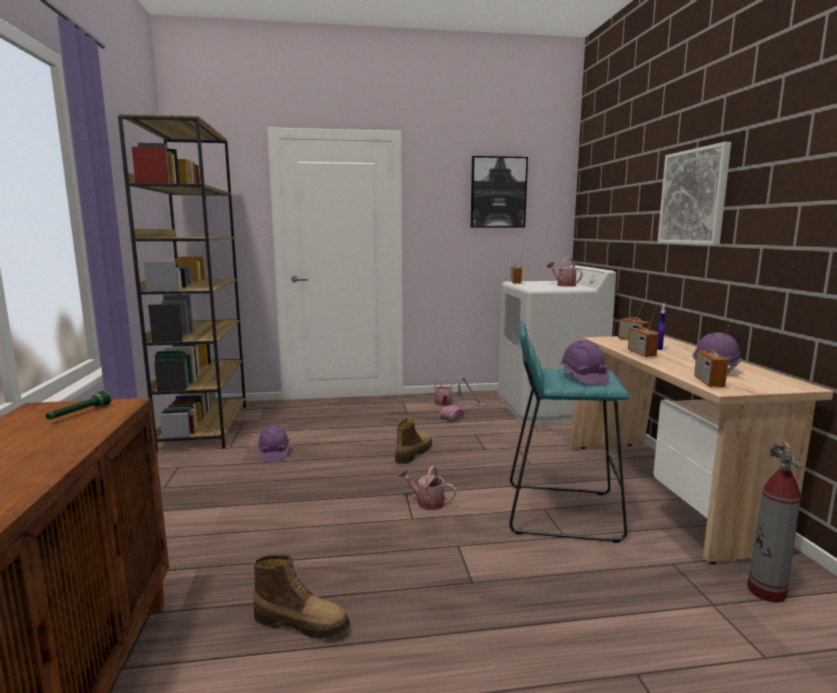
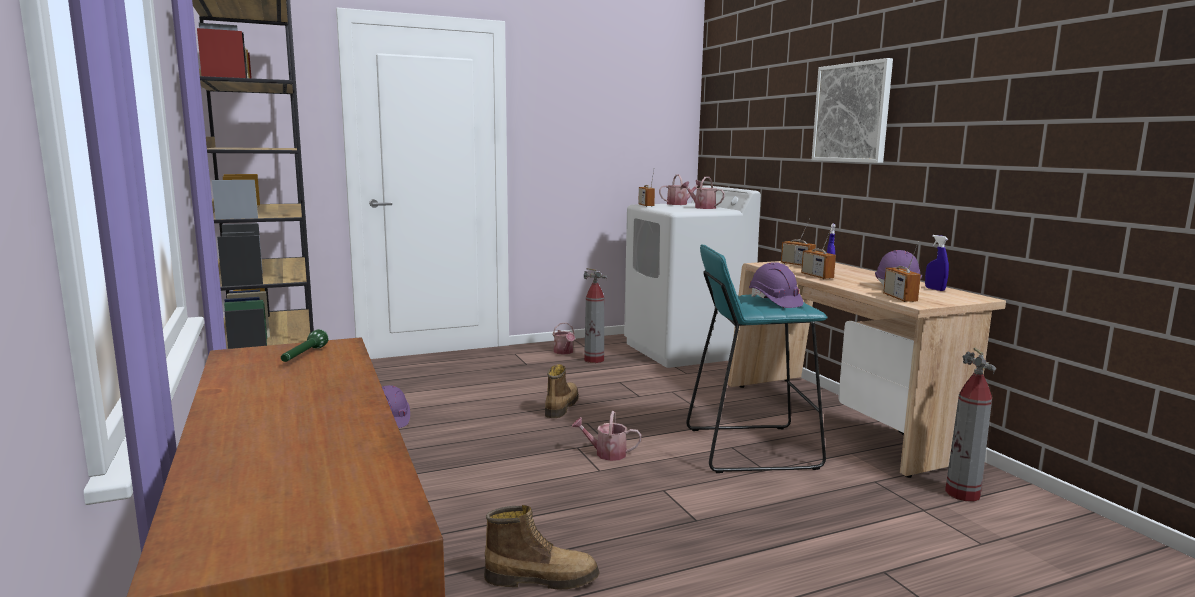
camera: 15 degrees left, 0 degrees up
vacuum cleaner [440,376,487,422] -> fire extinguisher [584,268,607,363]
picture [471,156,528,228] -> none
none -> watering can [659,175,703,205]
none -> blue spray bottle [925,235,949,291]

